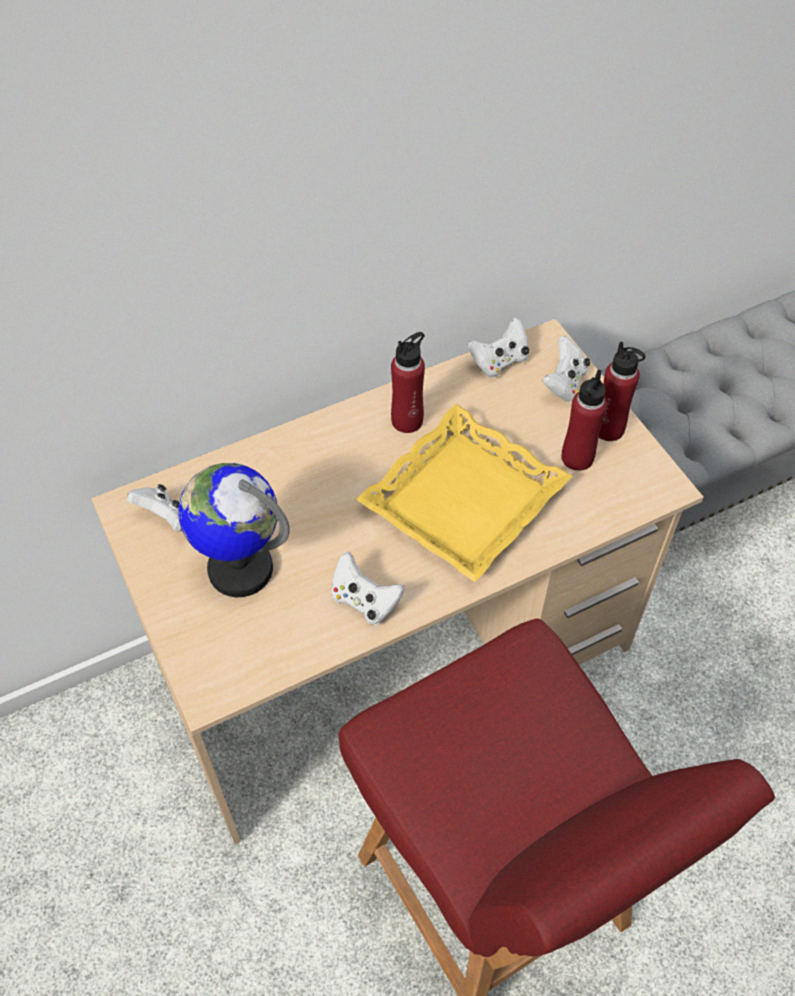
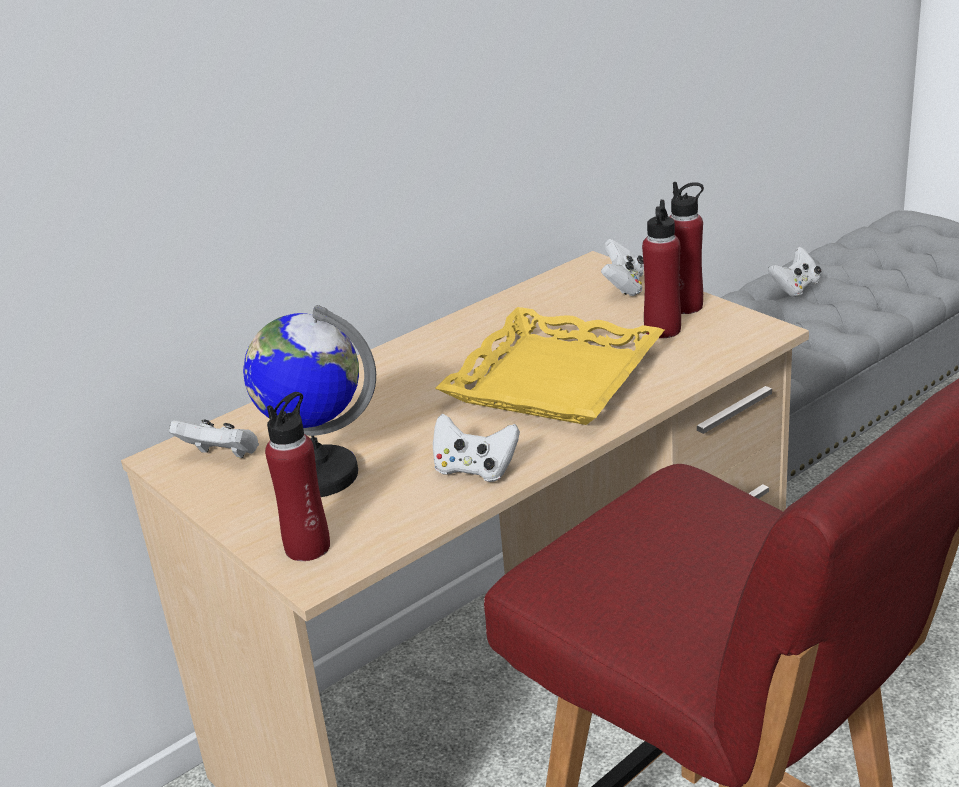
camera: 10 degrees left, 25 degrees down
red bottle [391,332,425,433] -> red bottle moved to [265,392,330,561]
white game controller [467,318,529,378] -> white game controller moved to [768,247,821,297]

